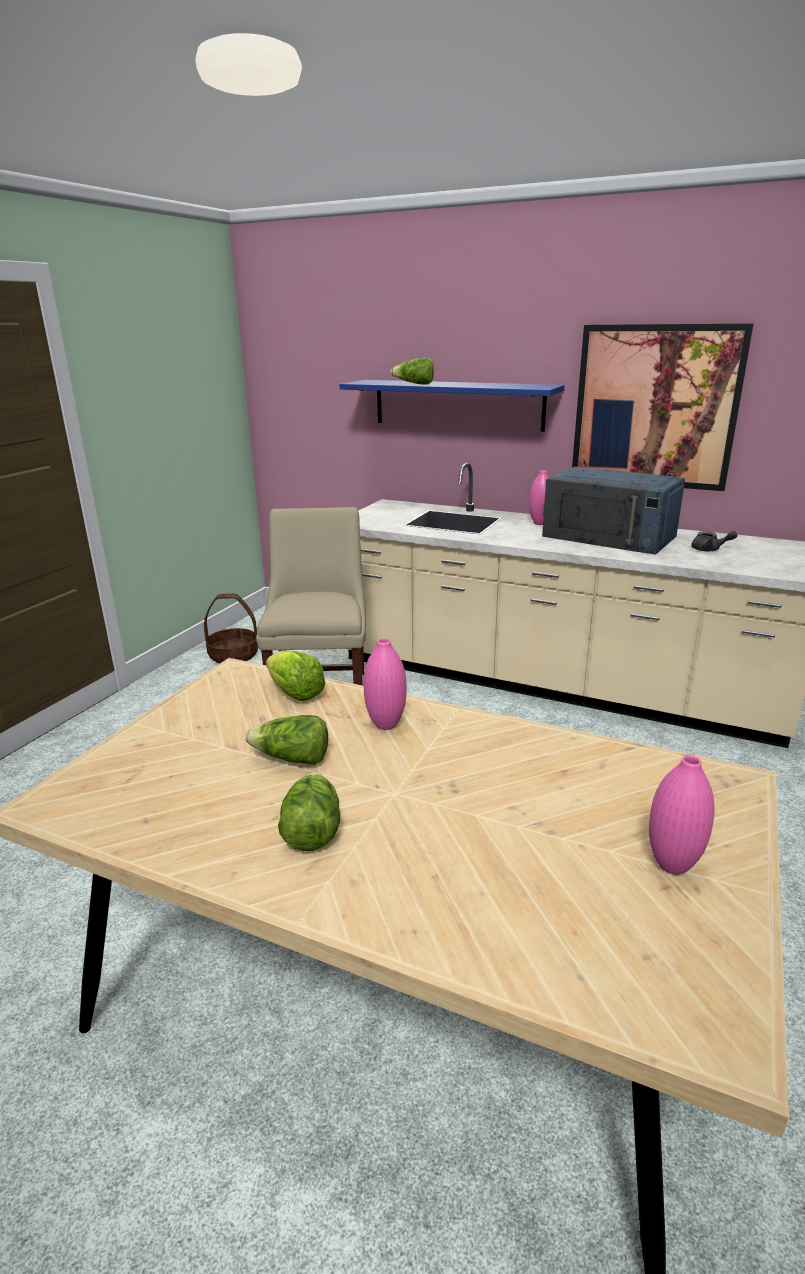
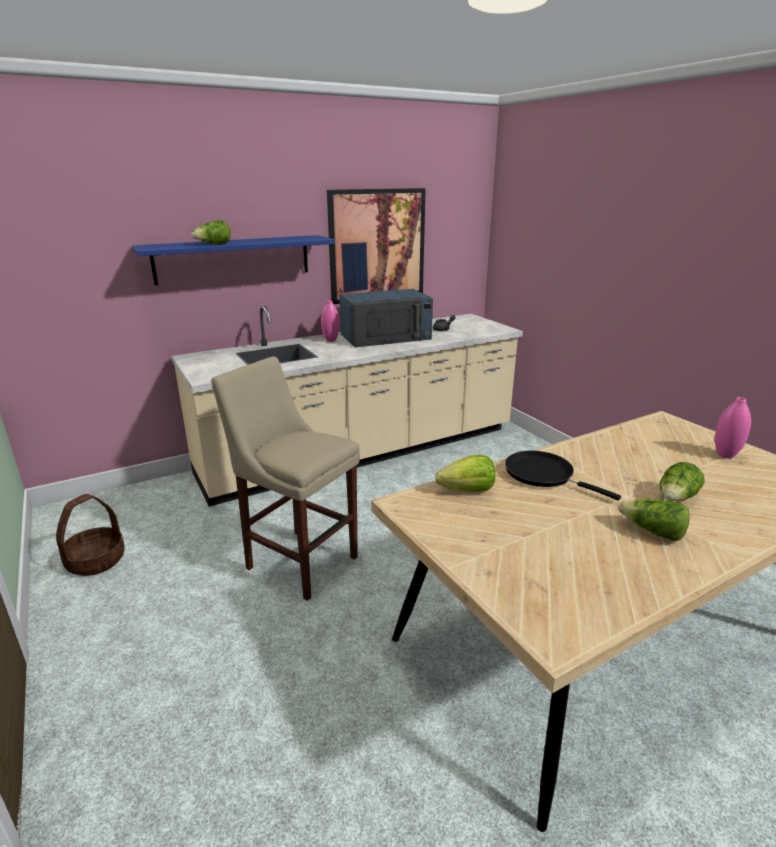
camera: 55 degrees left, 0 degrees up
lettuce [245,715,328,765] -> lettuce moved to [660,462,705,501]
pink vase [364,638,407,730] -> black frying pan [505,451,621,500]

